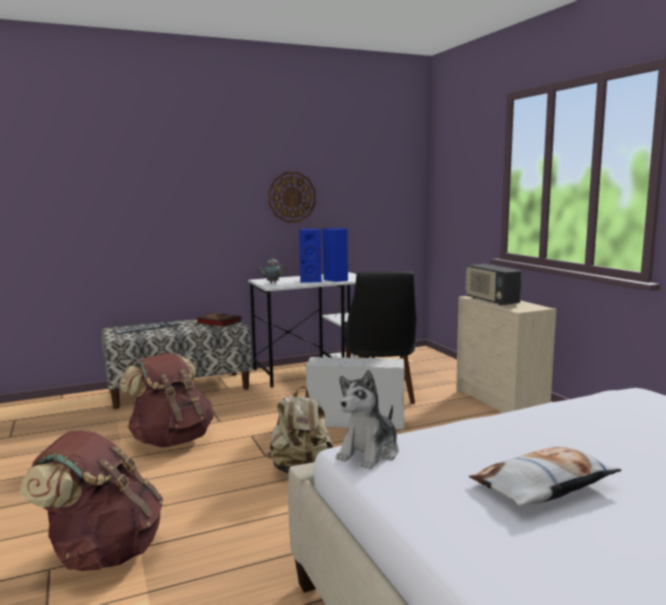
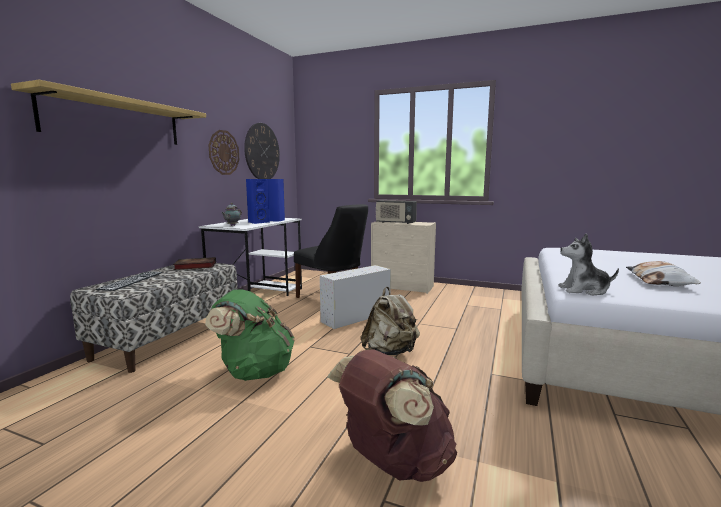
camera: 45 degrees left, 0 degrees up
brown backpack [119,353,214,447] -> green backpack [205,289,295,381]
plush toy [336,370,399,469] -> plush toy turned 105 degrees clockwise [558,233,619,295]
none -> shelf [11,80,206,145]
none -> wall clock [244,123,280,179]

